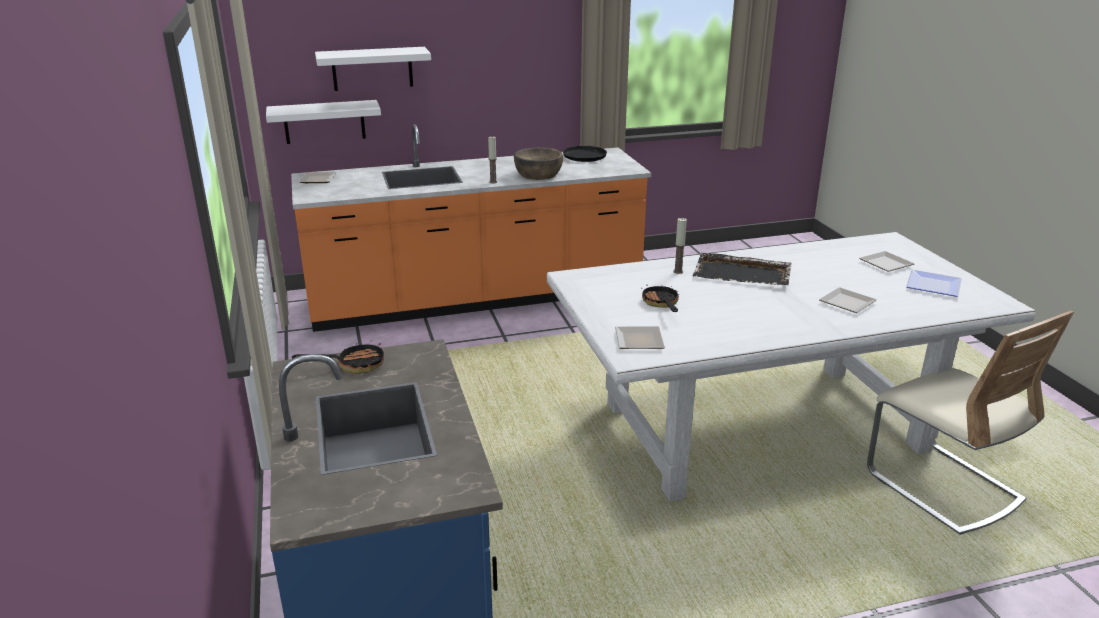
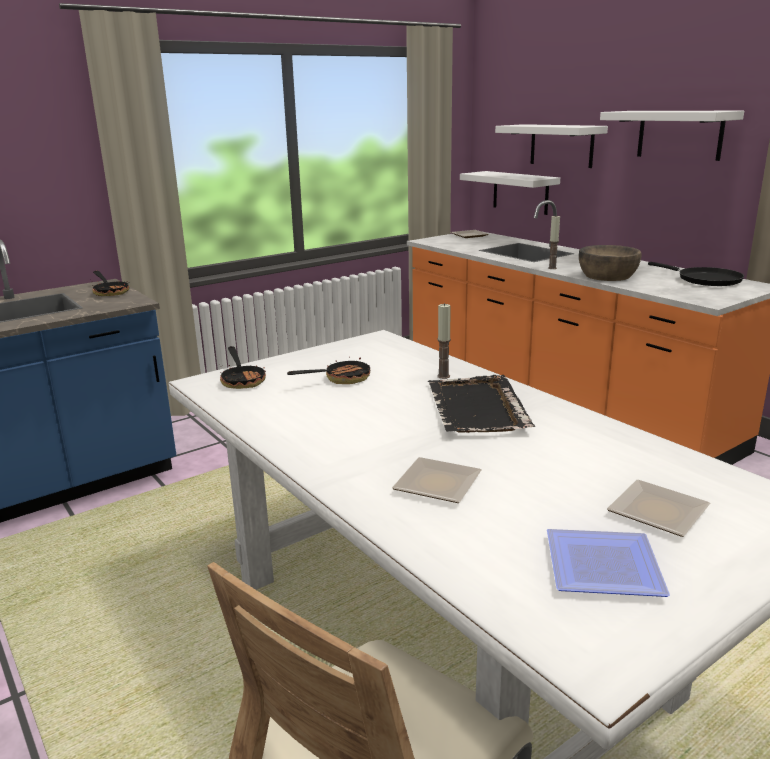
camera: 70 degrees right, 5 degrees down
plate [615,326,665,349] -> frying pan [219,346,266,389]
none -> white shelf [600,111,744,161]

